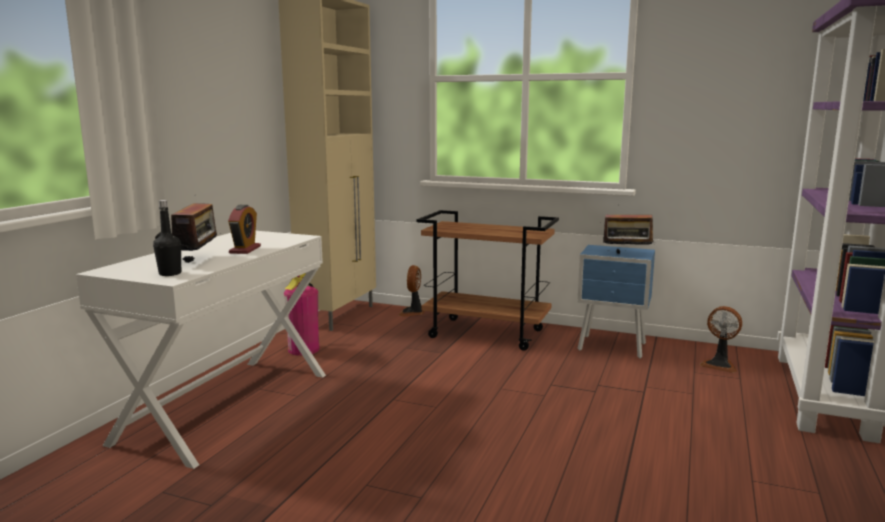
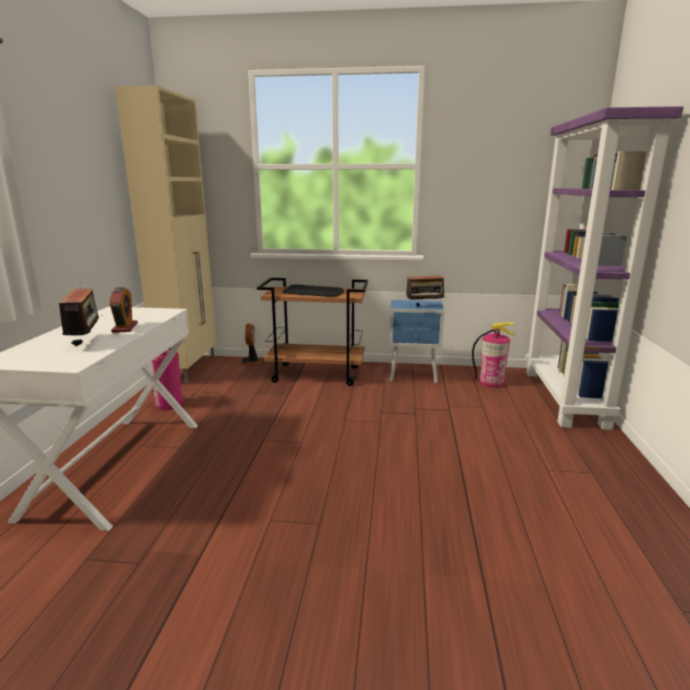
camera: 15 degrees left, 5 degrees up
black bottle [153,200,181,276] -> none
fan [700,306,742,373] -> fire extinguisher [472,322,515,388]
none -> keyboard [283,284,344,297]

